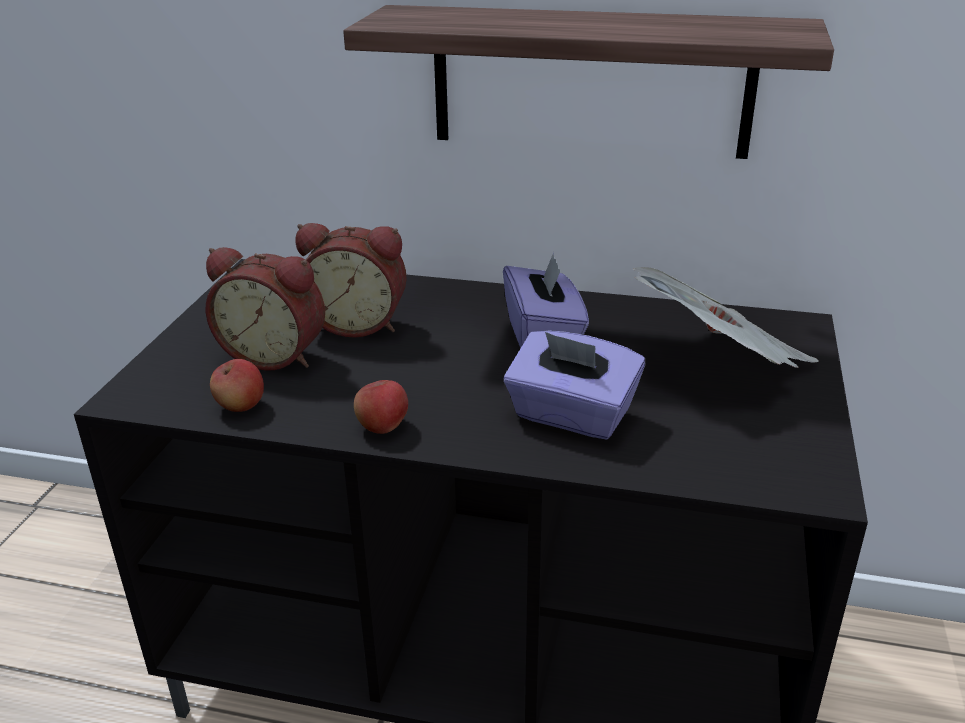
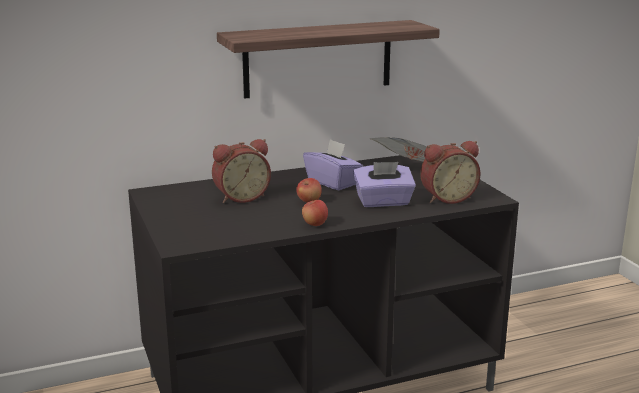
camera: 35 degrees left, 10 degrees down
alarm clock [206,247,325,371] -> alarm clock moved to [420,141,481,204]
apple [210,359,264,412] -> apple moved to [296,178,322,203]

